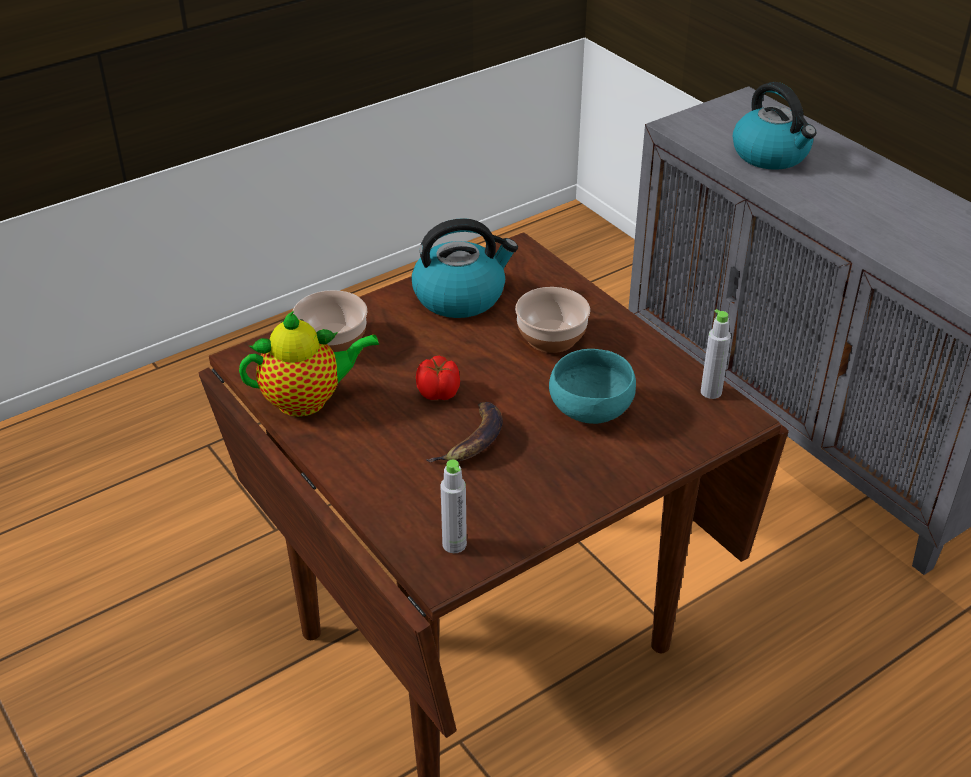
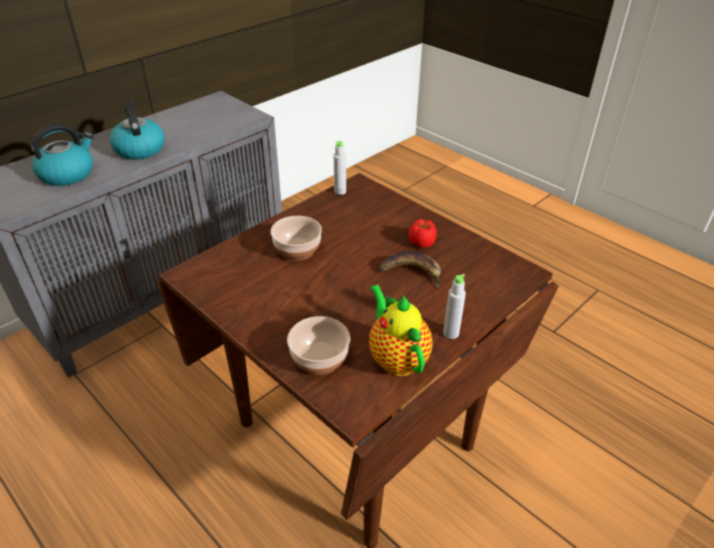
camera: 100 degrees left, 0 degrees up
kettle [412,218,518,318] -> kettle moved to [110,100,165,159]
tomato [416,356,460,400] -> tomato moved to [409,219,437,248]
grey bottle [440,460,467,553] -> grey bottle moved to [443,274,466,339]
turquoise bowl [549,349,636,424] -> none

